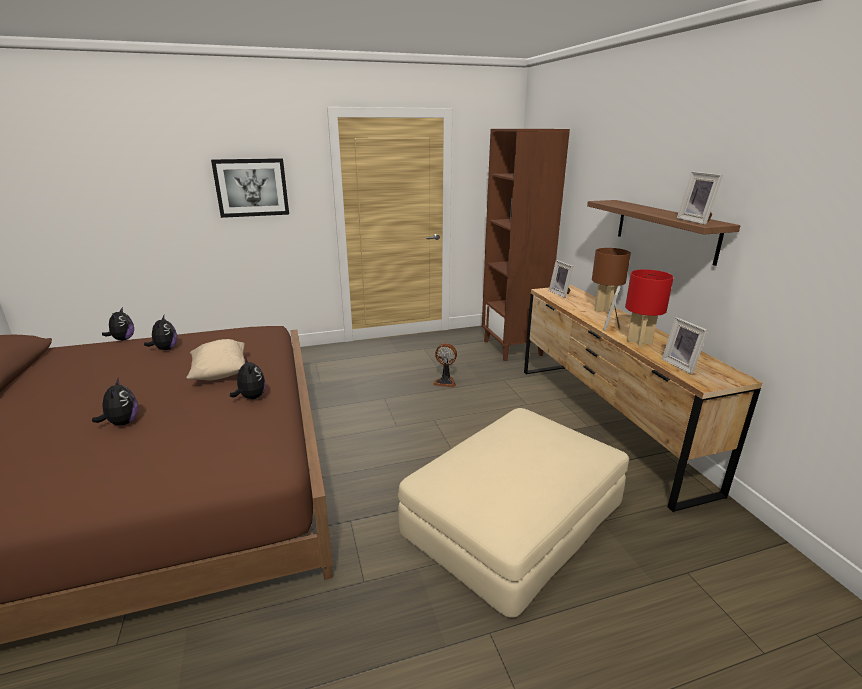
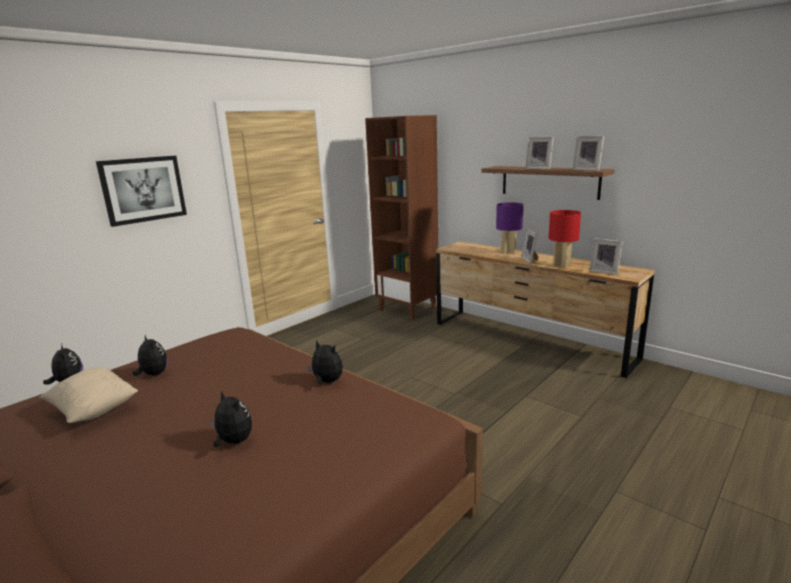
camera: 30 degrees left, 5 degrees down
beige pillow [186,339,245,380] -> beige pillow moved to [39,367,138,423]
beige ottoman [398,408,629,618] -> none
fan [433,343,457,387] -> none
picture frame [549,260,573,298] -> picture frame moved to [525,137,554,169]
brown table lamp [592,248,631,314] -> purple table lamp [496,202,524,254]

